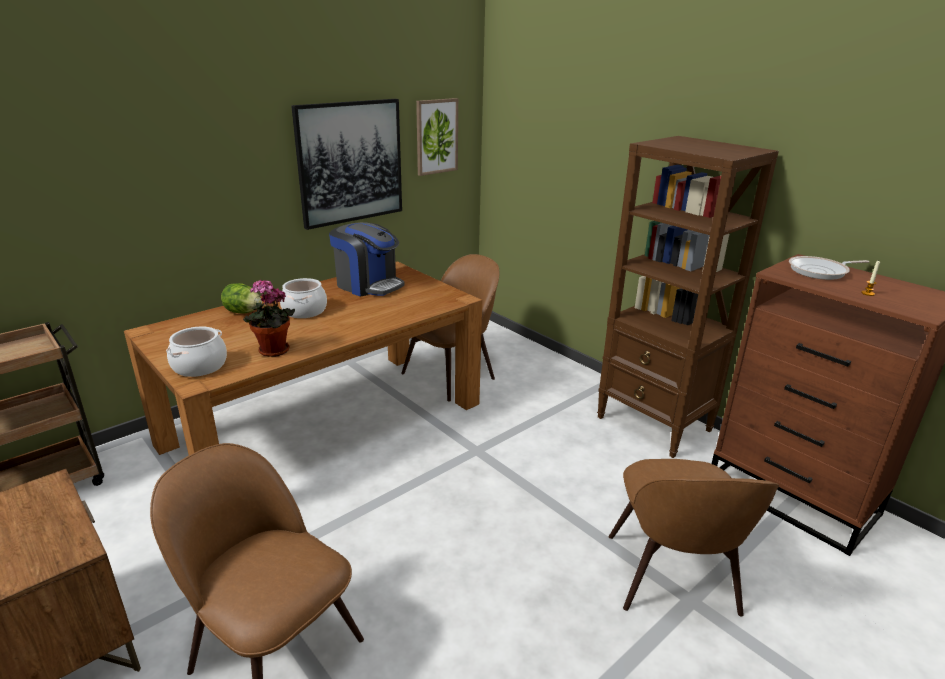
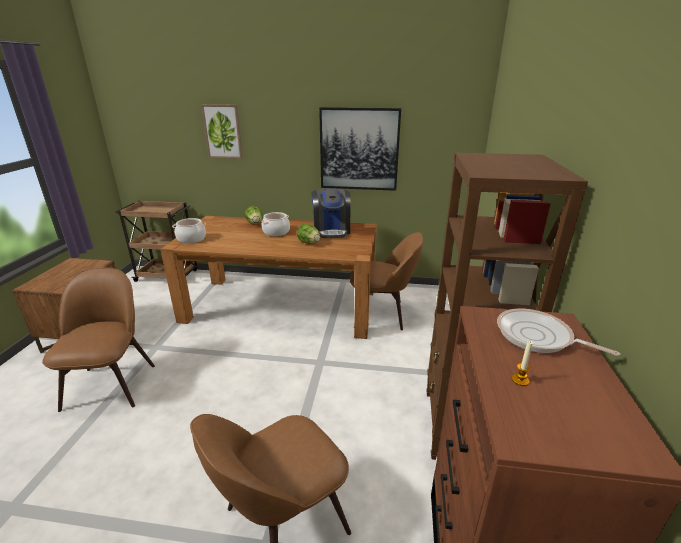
camera: 50 degrees right, 0 degrees up
potted plant [243,280,295,357] -> none
picture [416,98,458,176] -> picture moved to [201,104,243,159]
none -> lettuce [297,224,320,244]

